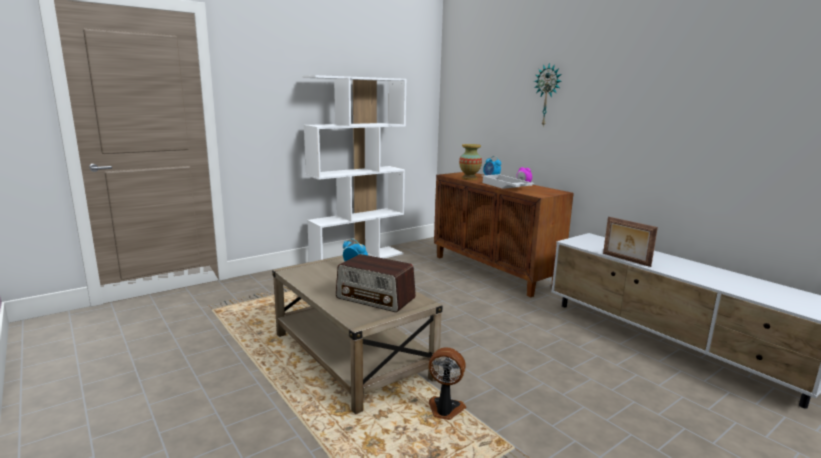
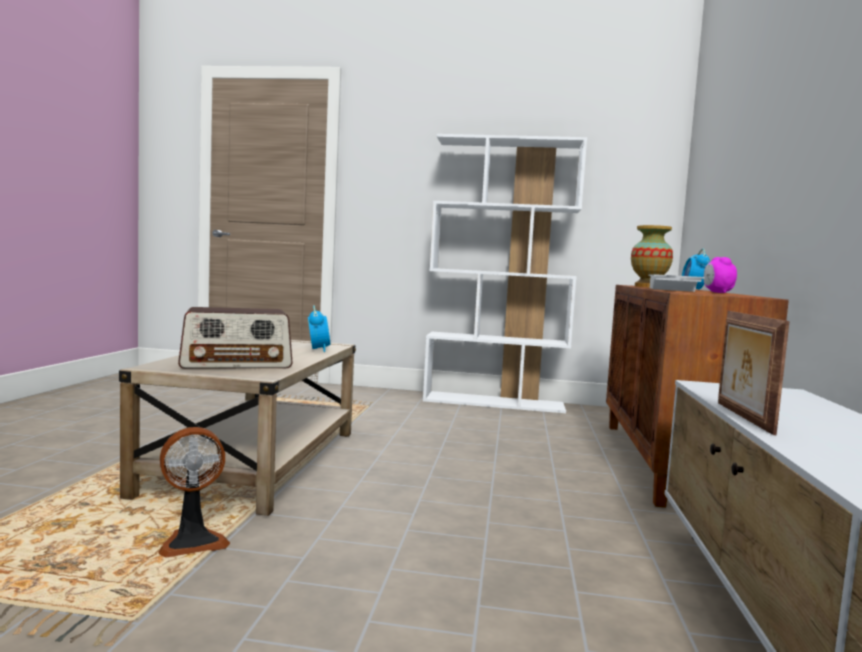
camera: 45 degrees right, 10 degrees down
radio [336,254,416,312] -> radio turned 90 degrees counterclockwise [178,307,293,369]
fan [428,347,466,420] -> fan turned 90 degrees clockwise [159,427,230,558]
wall clock [534,63,561,126] -> none

